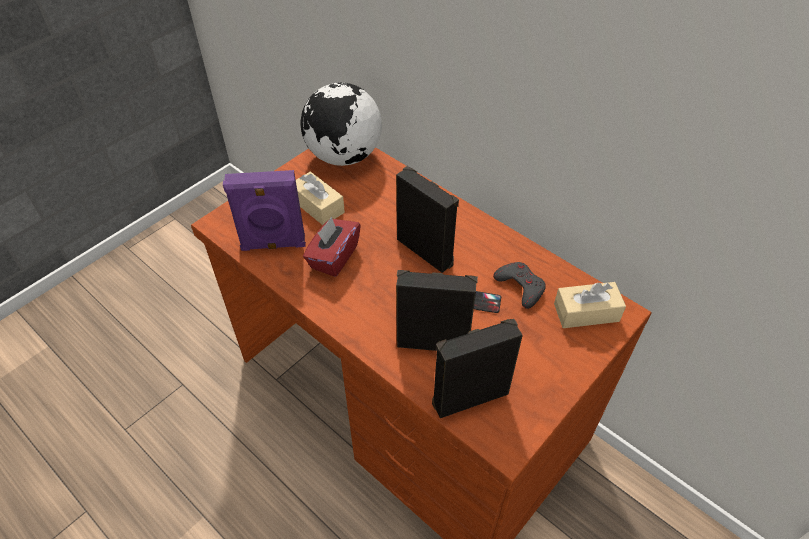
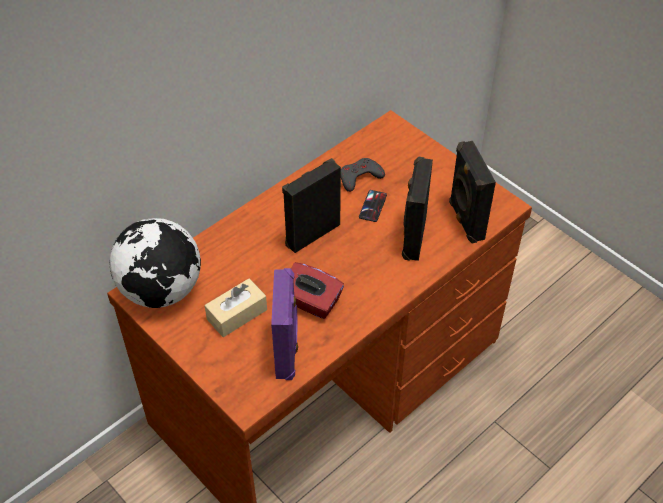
camera: 85 degrees left, 0 degrees up
beige tissue box [554,282,626,328] -> none

